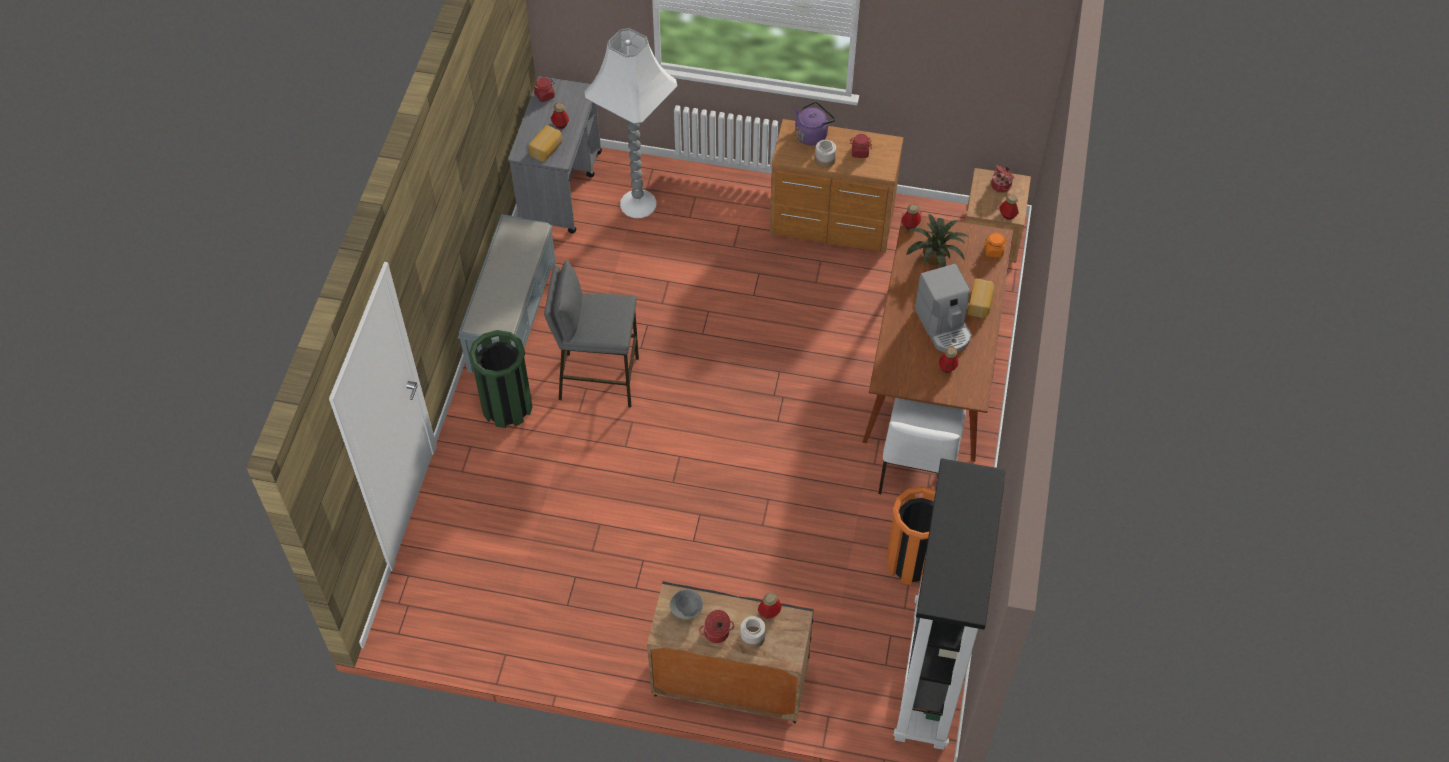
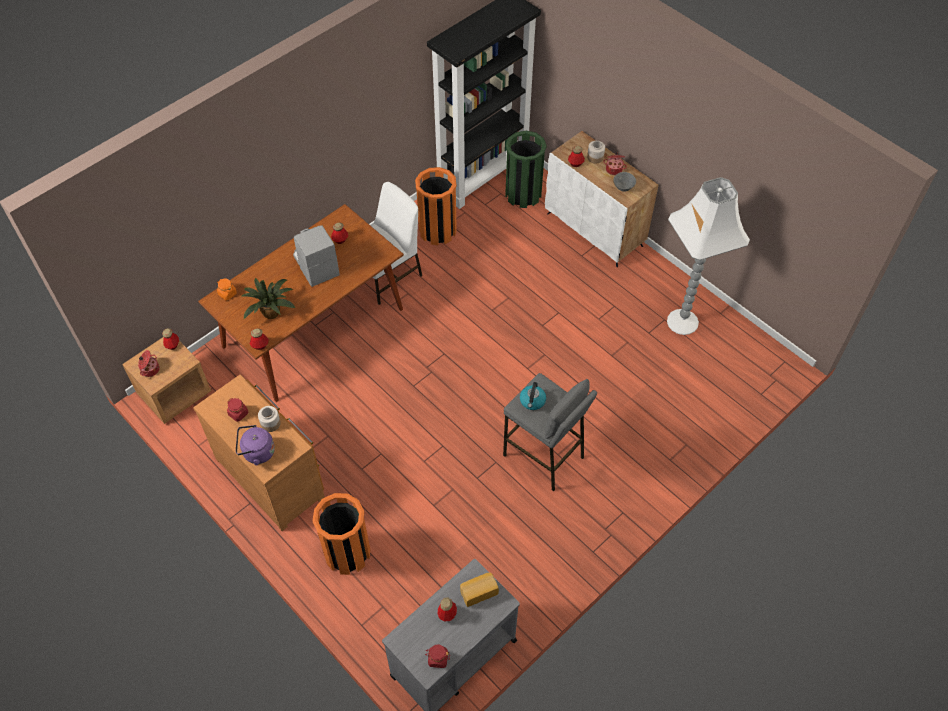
camera: 145 degrees left, 0 degrees up
grey bench [458,214,556,373] -> none
green trash can [469,330,533,428] -> green trash can moved to [505,131,547,208]
white floor lamp [584,28,678,218] -> white floor lamp moved to [667,177,750,335]
black cabinet [647,581,814,723] -> white cabinet [545,131,658,267]
coffee machine [915,264,972,352] -> coffee machine turned 45 degrees counterclockwise [293,225,340,287]
bread [968,279,994,318] -> none
none -> orange trash can [313,493,370,575]
none -> kettle [520,382,546,410]

